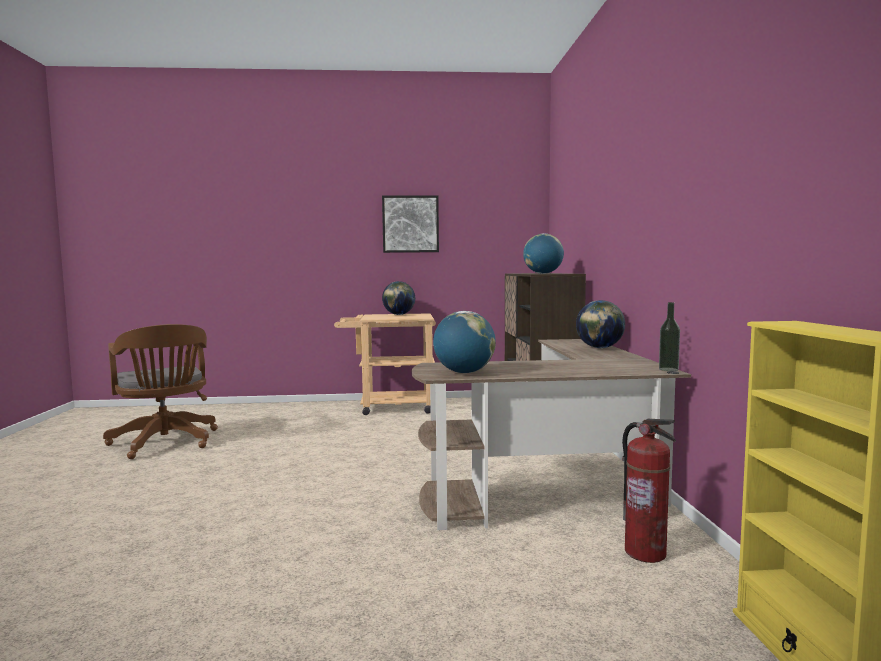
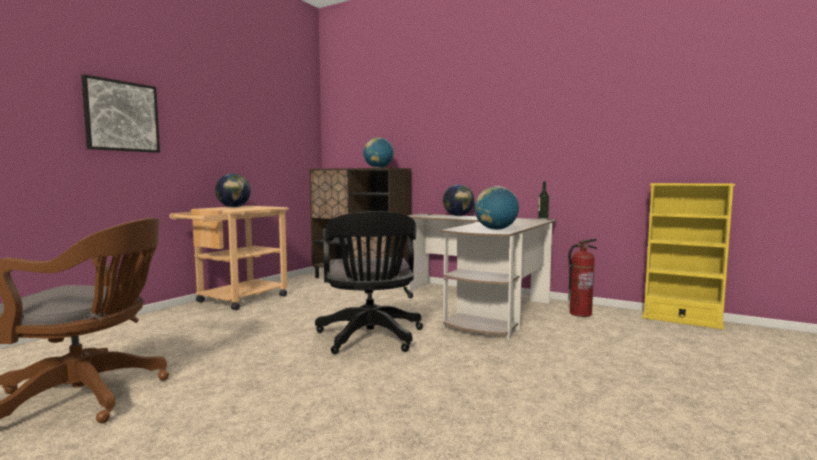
camera: 55 degrees left, 0 degrees up
picture [382,195,439,253] -> picture moved to [81,74,160,153]
none -> black office chair [315,211,423,354]

